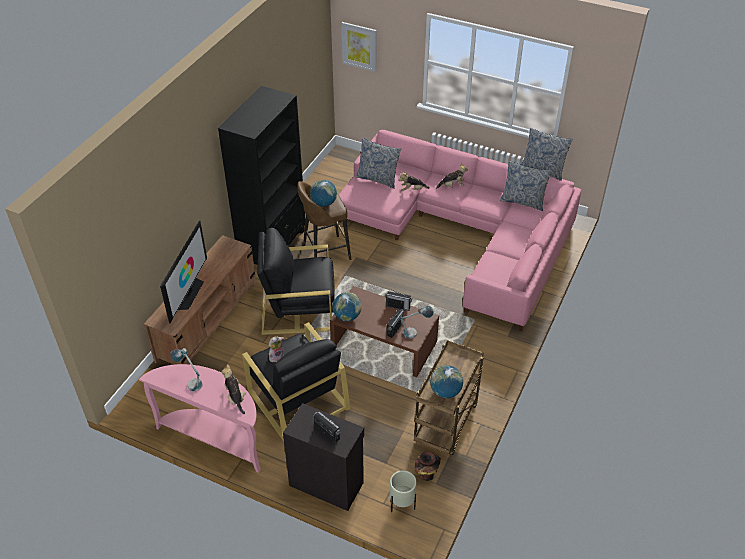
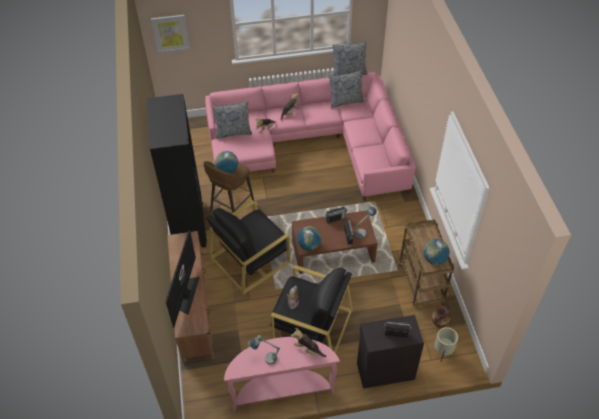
camera: 35 degrees left, 5 degrees up
television [160,220,207,323] -> television turned 150 degrees counterclockwise [166,230,200,328]

